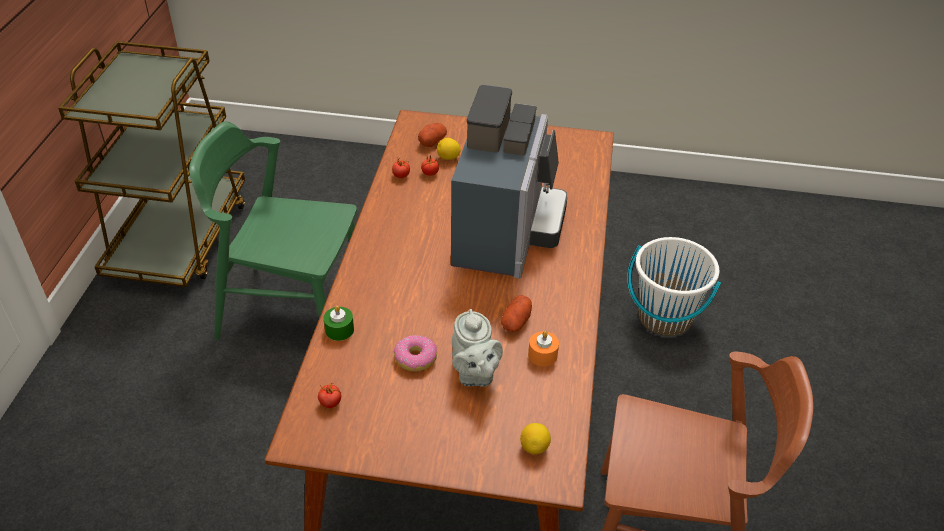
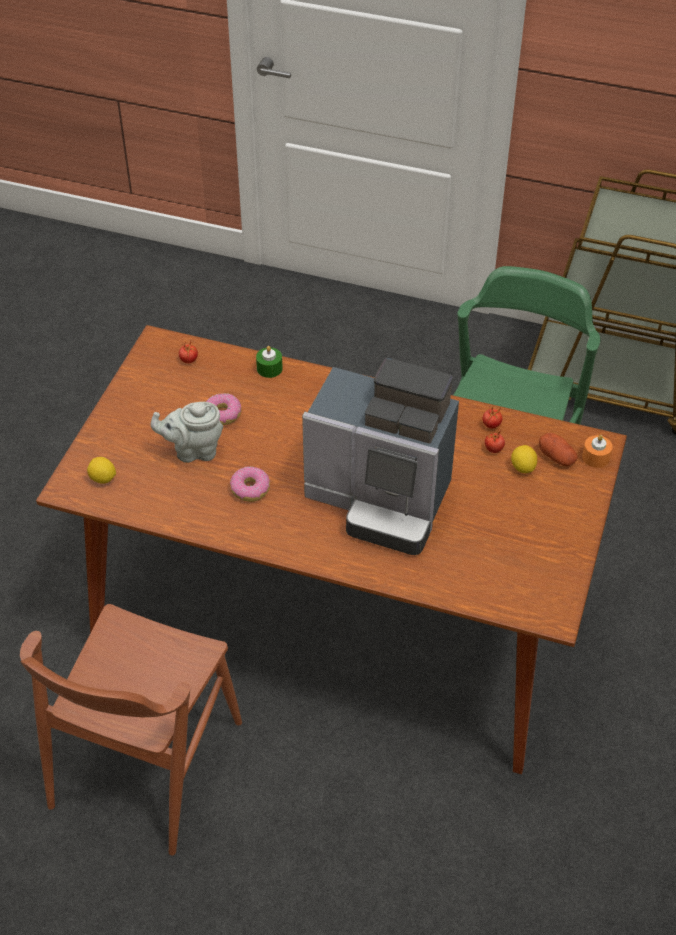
camera: 100 degrees right, 5 degrees up
potato [501,295,532,332] -> donut [230,467,270,502]
orange candle [528,331,559,367] -> orange candle moved to [582,435,613,468]
white bucket [627,237,721,336] -> none

